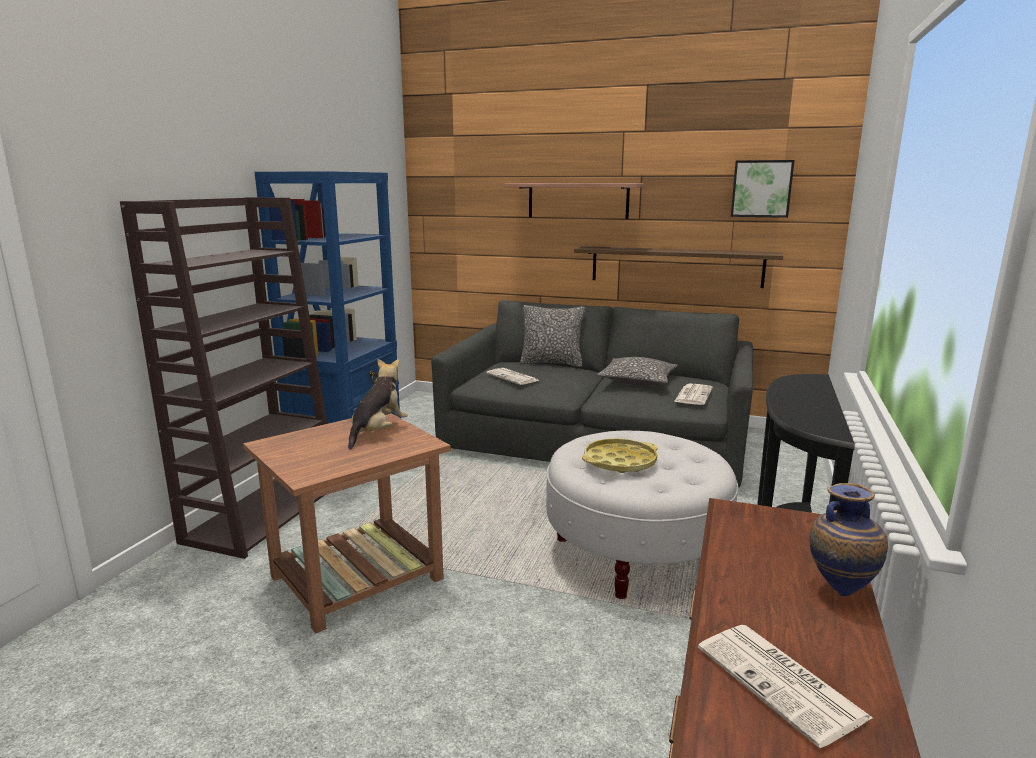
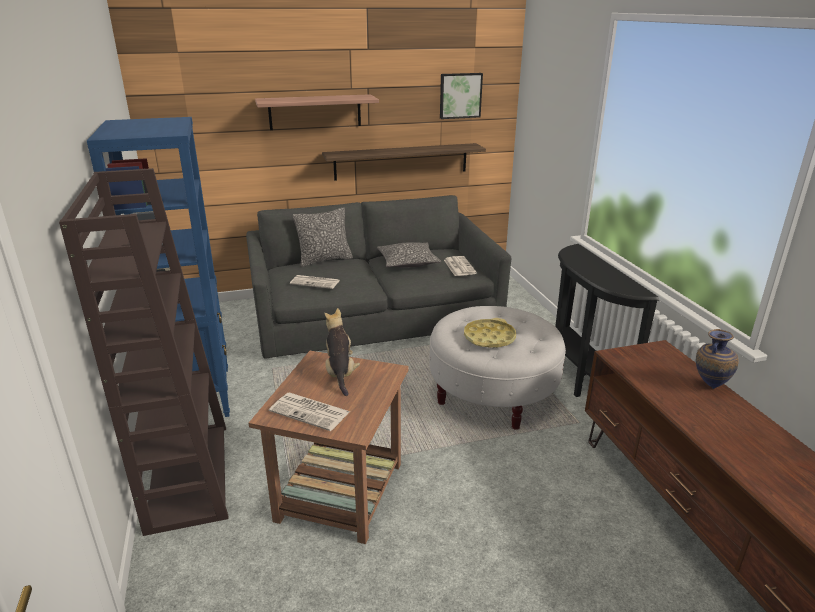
camera: 35 degrees left, 10 degrees up
newspaper [698,625,873,748] -> newspaper moved to [269,392,350,431]

